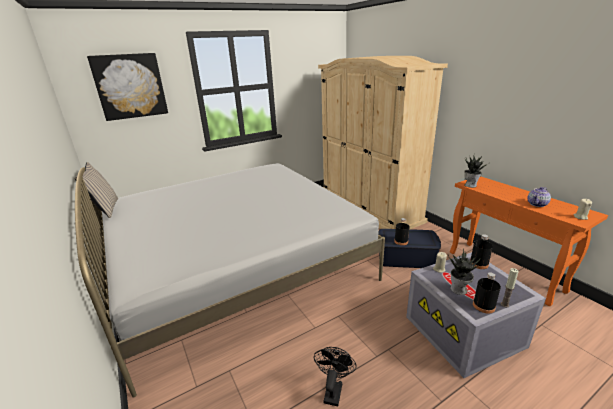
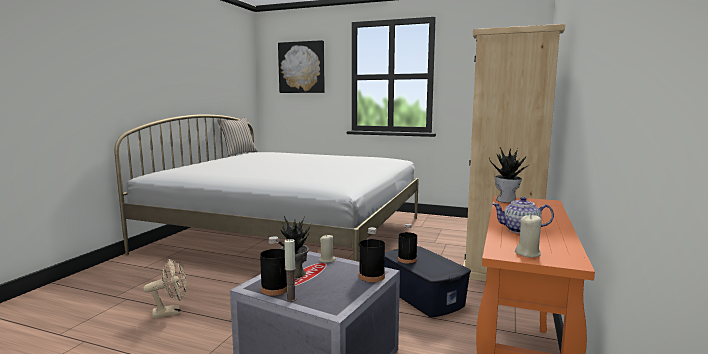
camera: 50 degrees right, 15 degrees down
black fan [314,347,357,406] -> beige fan [143,259,187,319]

